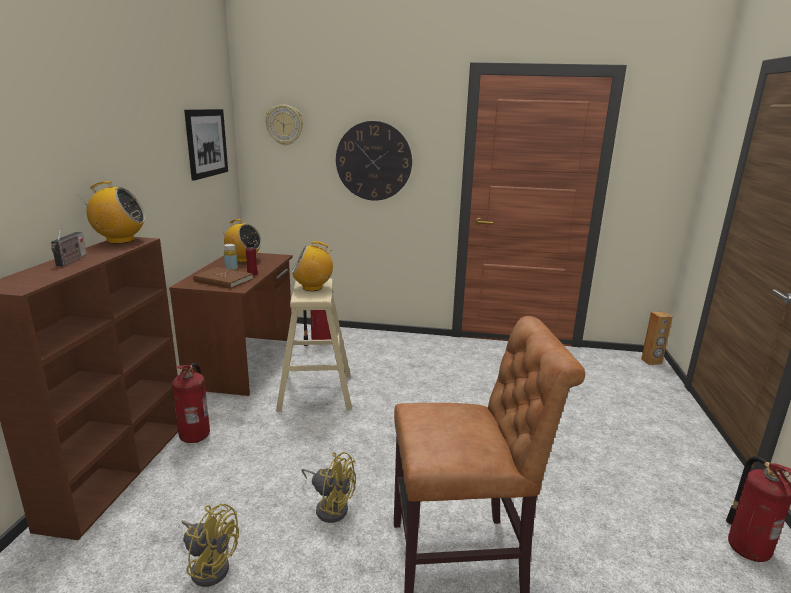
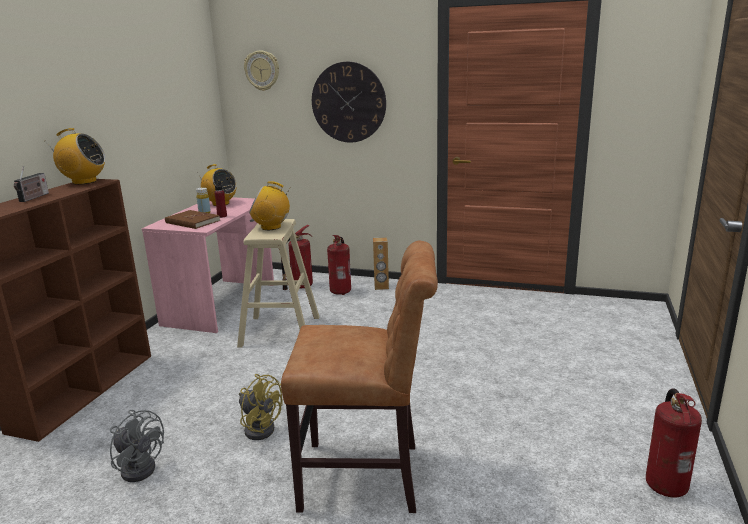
camera: 10 degrees right, 0 degrees up
brown desk [169,253,293,396] -> pink desk [142,197,274,333]
fire extinguisher [172,363,210,443] -> fire extinguisher moved to [327,235,351,295]
yellow fan [181,504,239,587] -> grey fan [110,410,164,482]
picture [184,109,228,181] -> none
brown speaker [641,311,673,365] -> brown speaker moved to [373,237,389,290]

